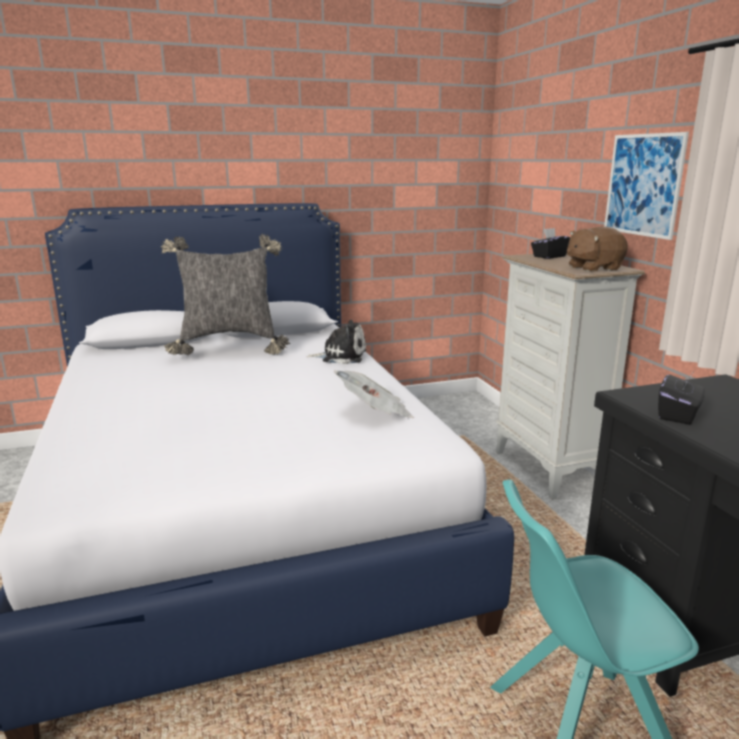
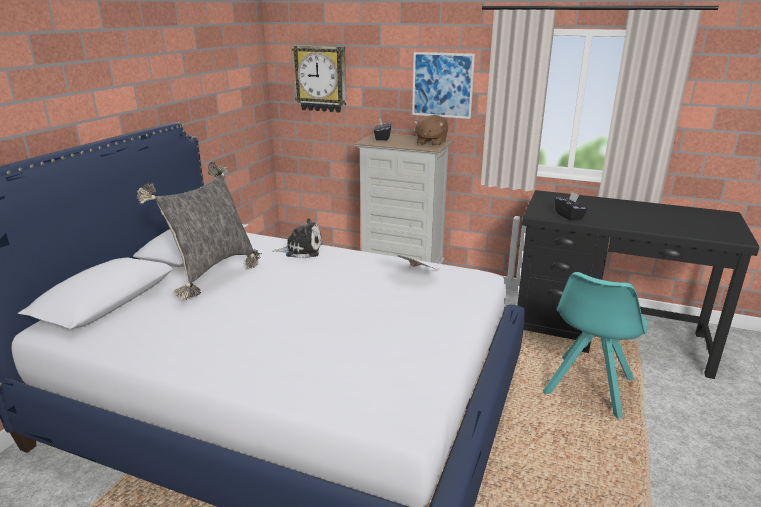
camera: 50 degrees left, 5 degrees up
plush toy [306,320,366,364] -> plush toy turned 45 degrees clockwise [272,218,323,258]
none -> wall clock [292,45,346,113]

